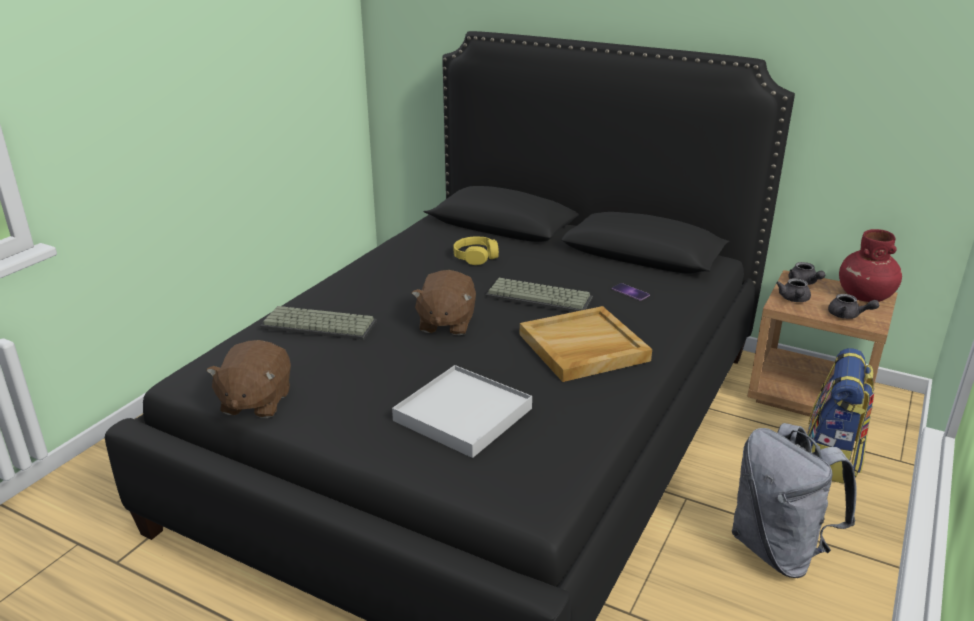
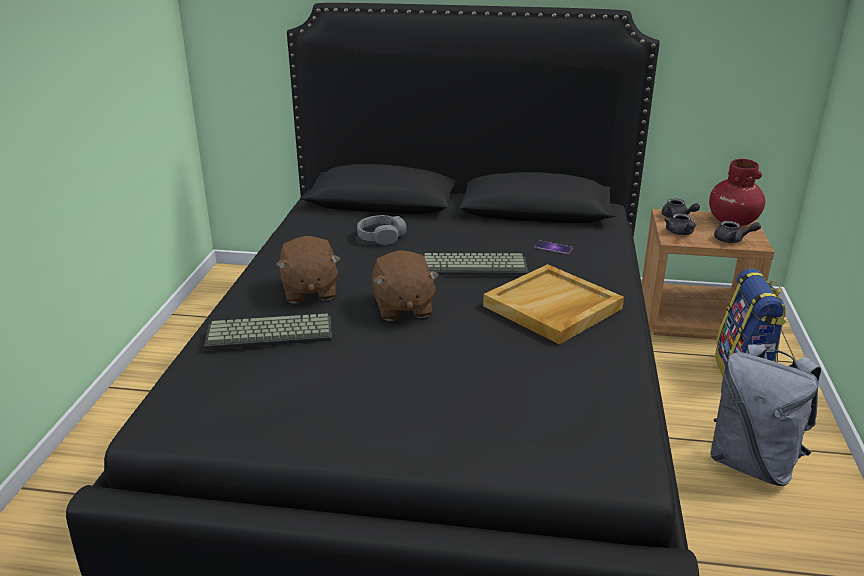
camera: 20 degrees left, 0 degrees up
brown plush toy [206,340,291,418] -> brown plush toy moved to [276,236,340,304]
white tray [392,365,532,458] -> none
yellow headphones [453,236,499,265] -> grey headphones [357,215,407,245]

